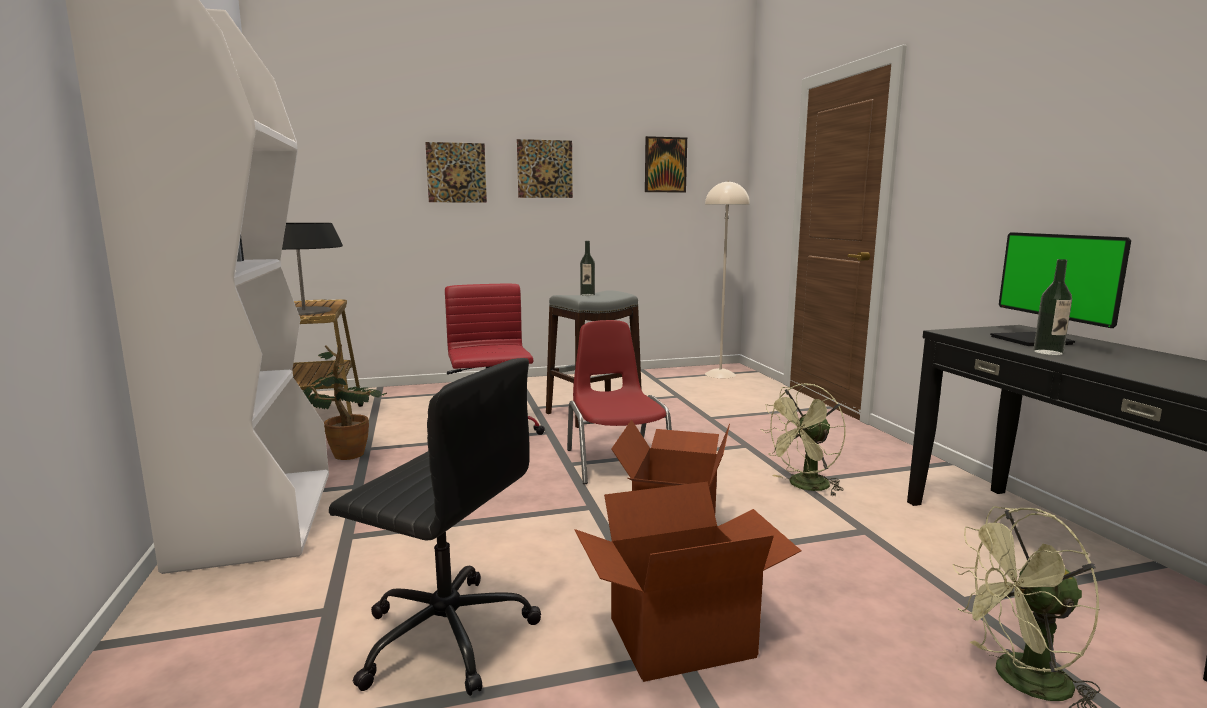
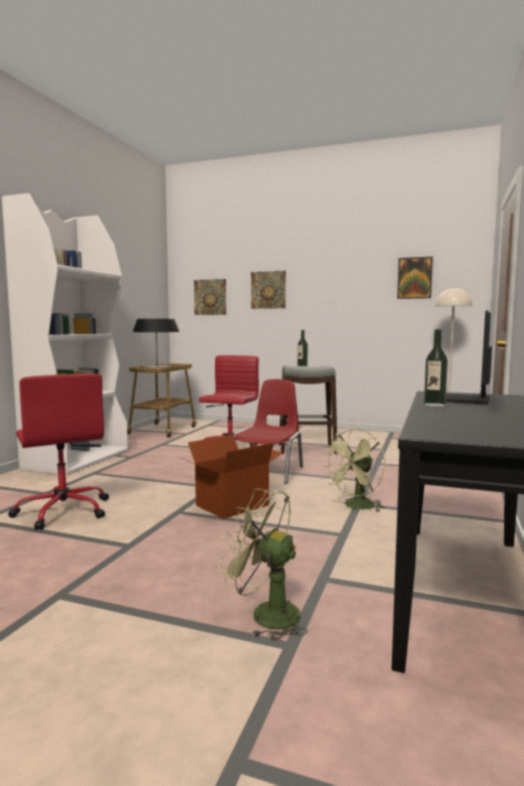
camera: 35 degrees right, 5 degrees down
potted plant [303,344,387,460] -> none
black office chair [329,358,541,696] -> red office chair [8,374,109,530]
picture [517,139,573,198] -> picture moved to [194,279,226,315]
cardboard box [574,482,802,682] -> none
green fan [761,383,846,497] -> green fan turned 45 degrees counterclockwise [322,429,385,512]

